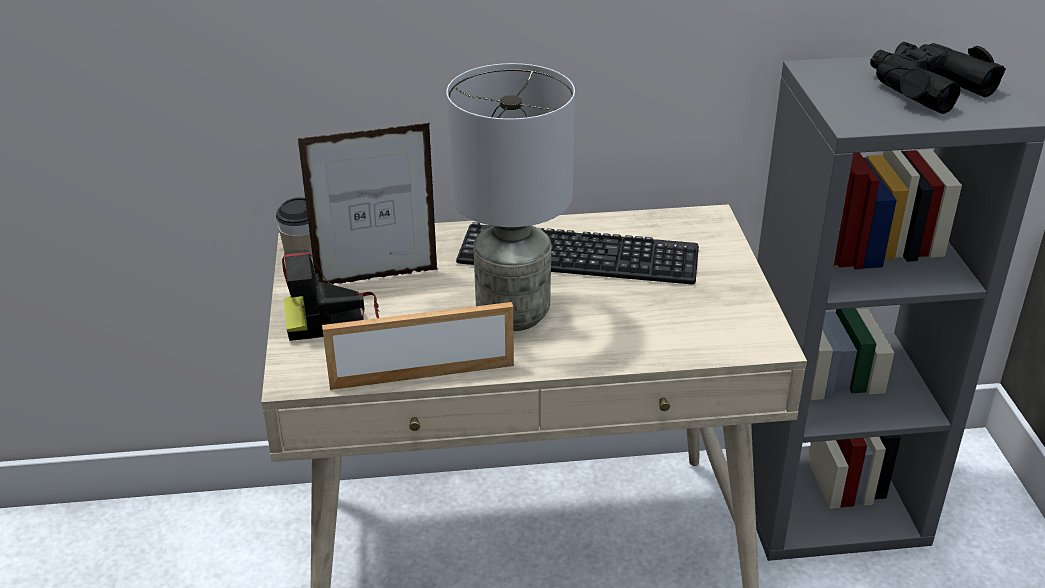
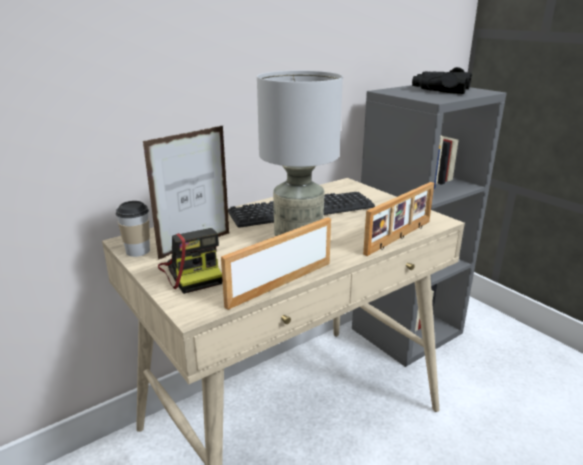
camera: 30 degrees left, 10 degrees down
camera [282,250,379,341] -> camera turned 75 degrees counterclockwise [158,228,222,294]
none -> picture frame [363,182,434,256]

